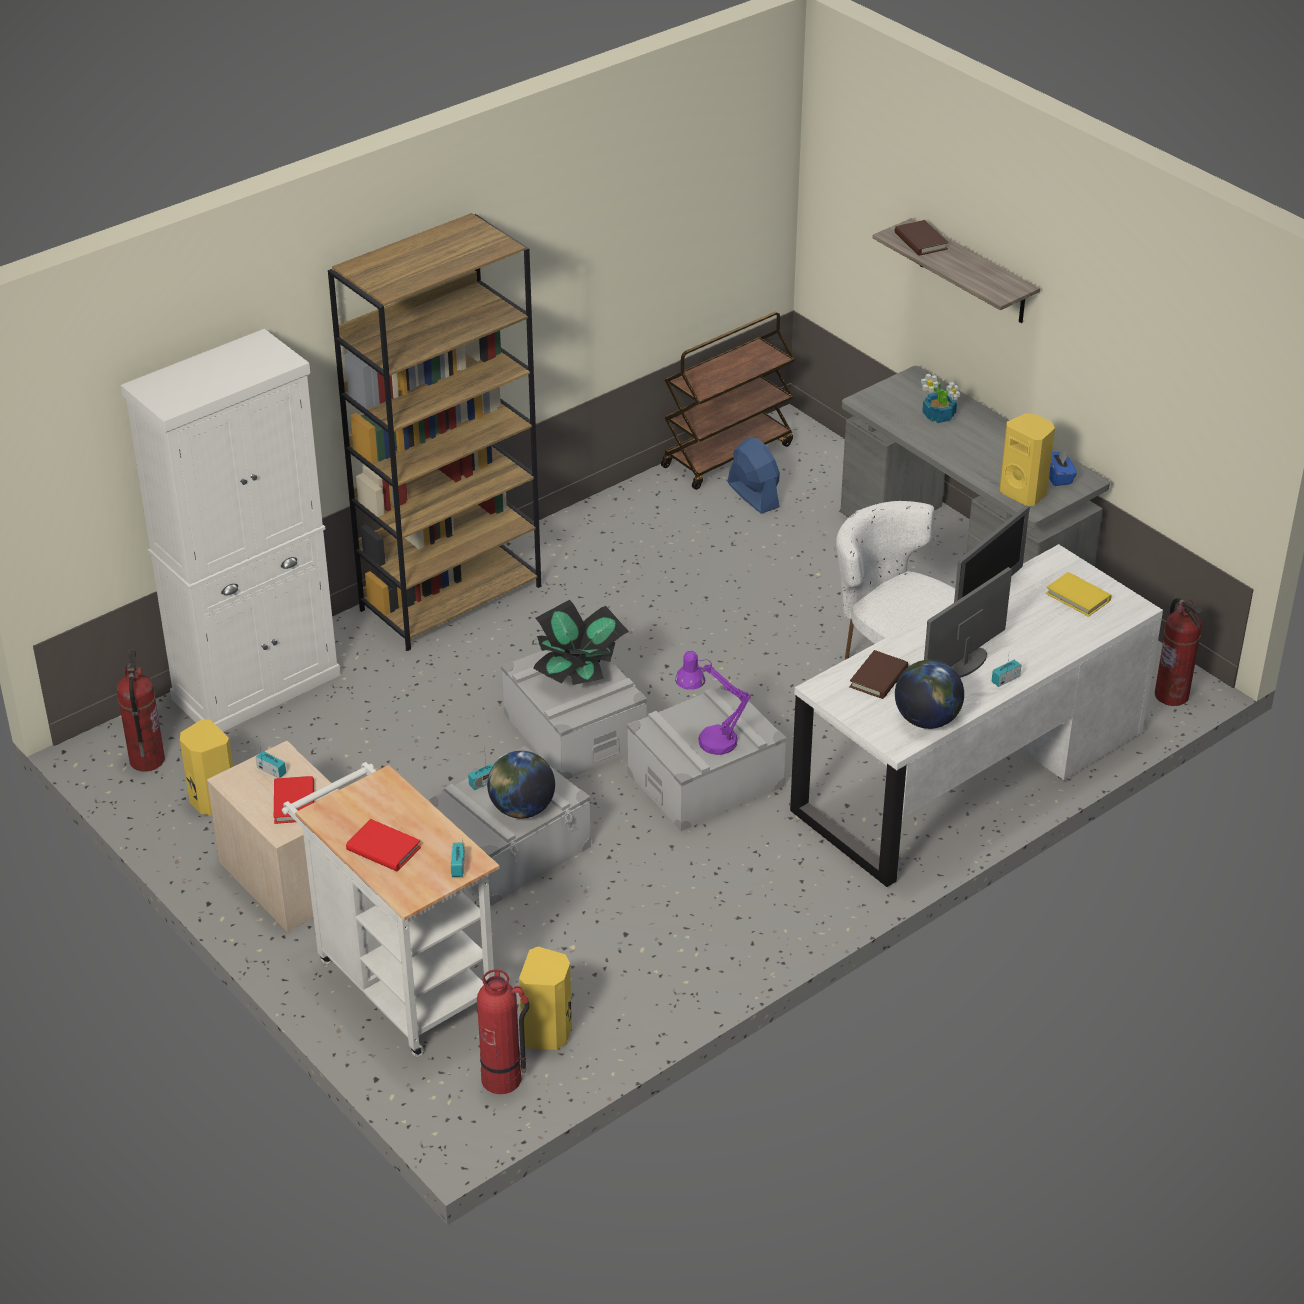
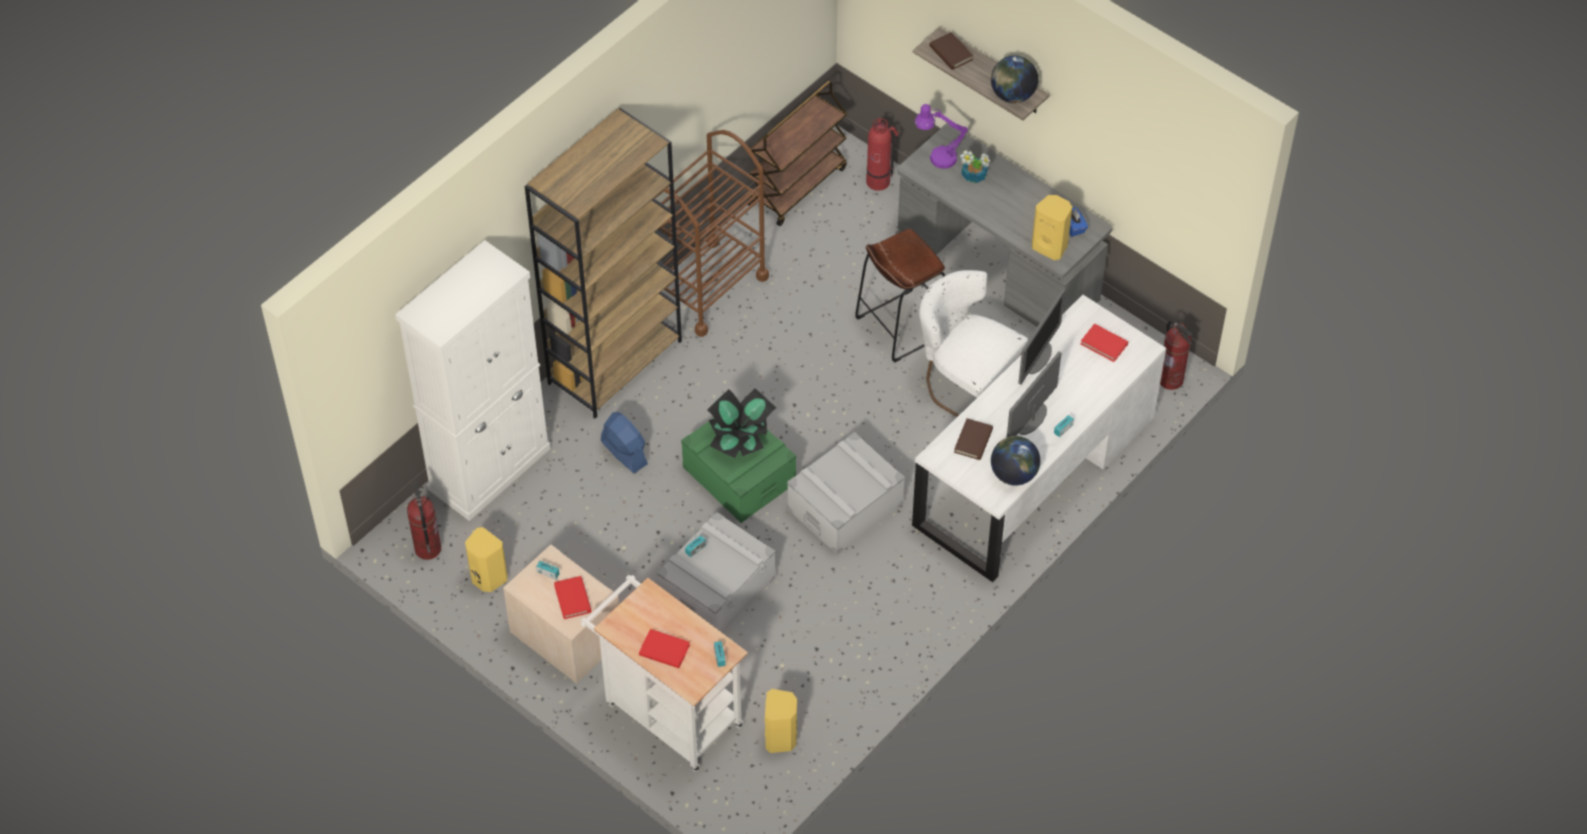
camera: 10 degrees left, 15 degrees up
fire extinguisher [477,969,529,1094] -> fire extinguisher moved to [866,118,899,191]
globe [487,751,555,819] -> globe moved to [991,55,1038,103]
grey storage box [501,650,647,779] -> green storage box [681,418,796,523]
purple table lamp [675,651,751,755] -> purple table lamp moved to [915,104,968,169]
blue fan [728,438,780,514] -> blue fan moved to [601,412,648,473]
yellow book [1046,572,1112,617] -> red book [1081,324,1128,362]
none -> brown cart [654,130,769,337]
none -> brown stool [855,229,945,363]

